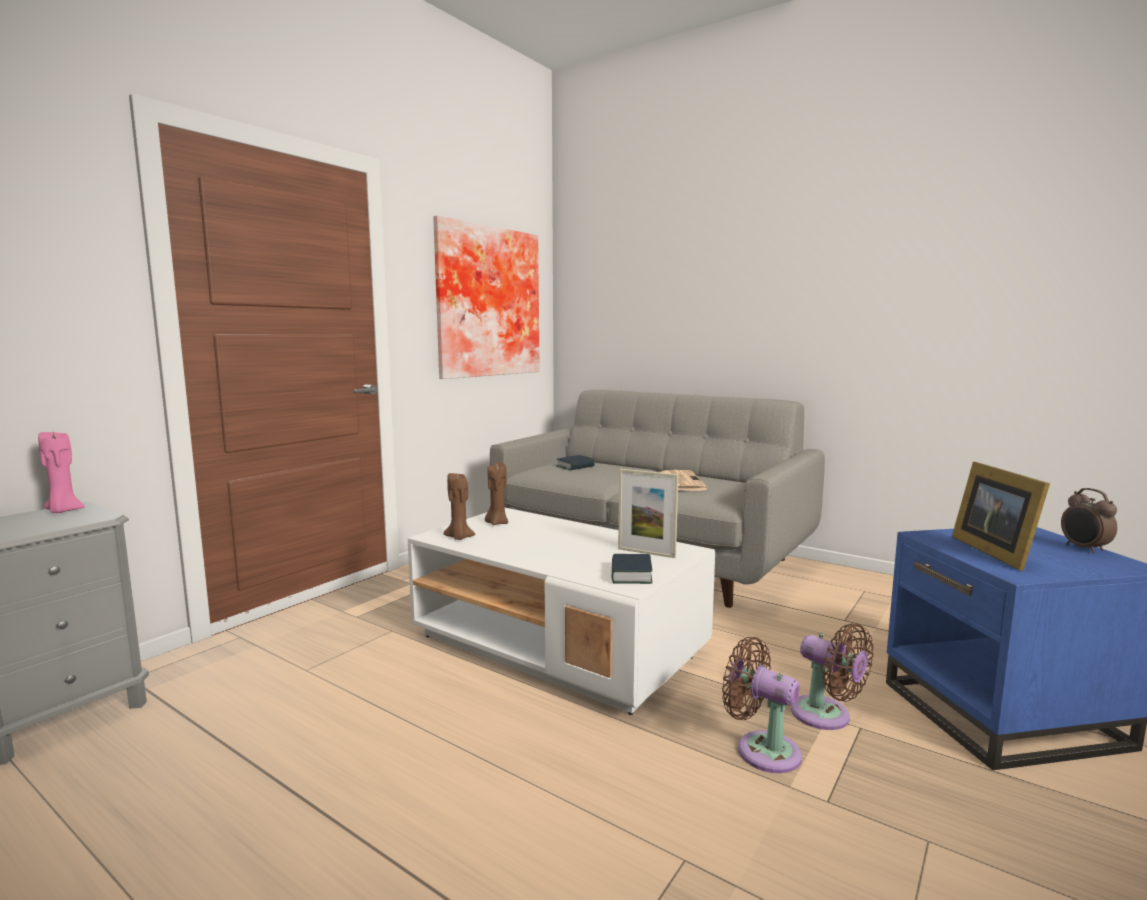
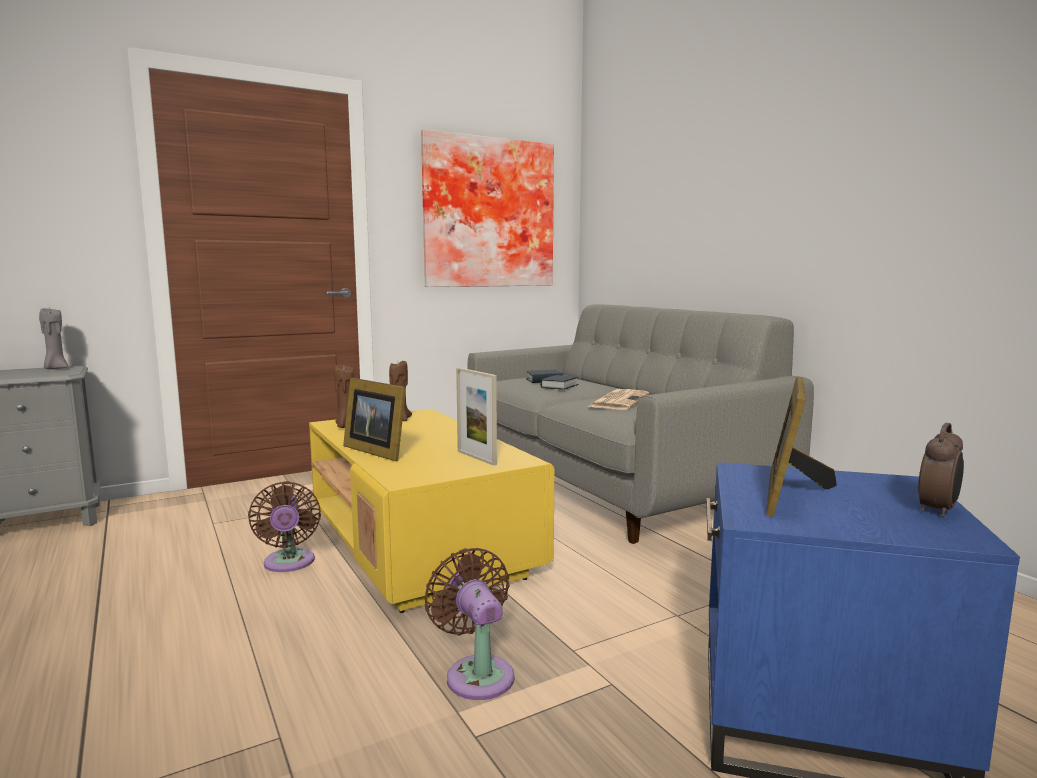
camera: 25 degrees right, 0 degrees up
pink candle [38,432,85,513] -> grey candle [39,308,68,369]
white coffee table [408,508,715,715] -> yellow coffee table [309,409,555,613]
book [612,554,652,584] -> book moved to [540,375,579,390]
brown fan [791,623,874,730] -> brown fan moved to [248,481,321,572]
alarm clock [1061,488,1117,554] -> alarm clock turned 150 degrees counterclockwise [918,423,964,518]
none -> picture frame [343,378,406,461]

